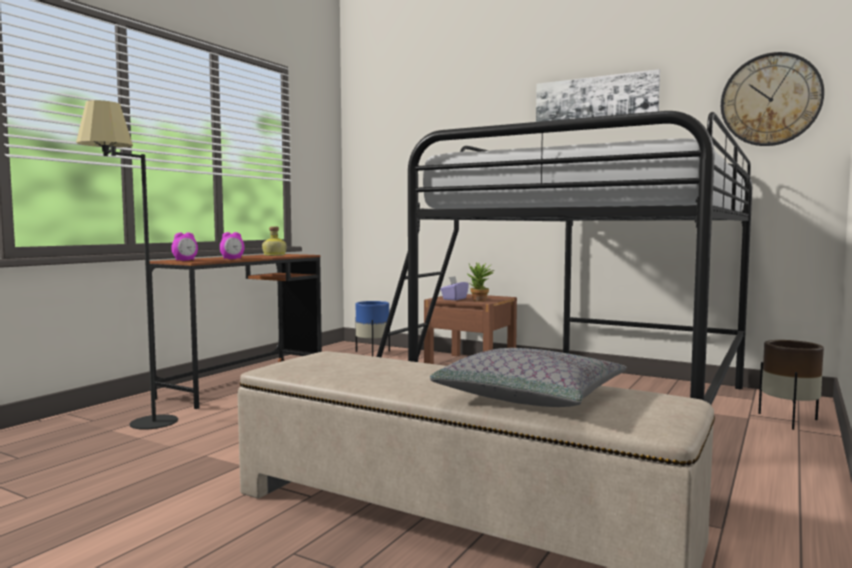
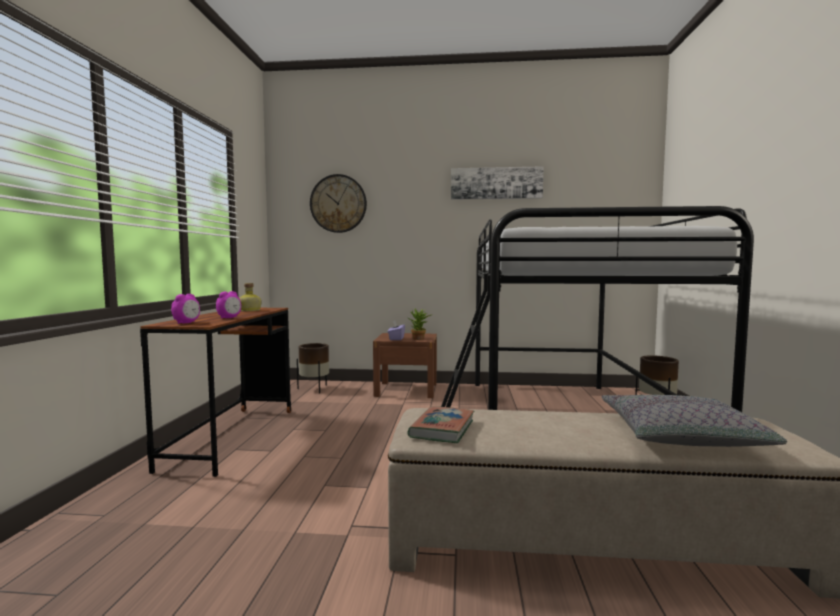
camera: 25 degrees left, 0 degrees up
black floor lamp [76,100,178,429] -> none
blue planter [355,301,390,356] -> brown planter [297,343,329,393]
wall clock [721,52,824,146] -> wall clock moved to [310,174,367,233]
none -> book [408,406,474,443]

